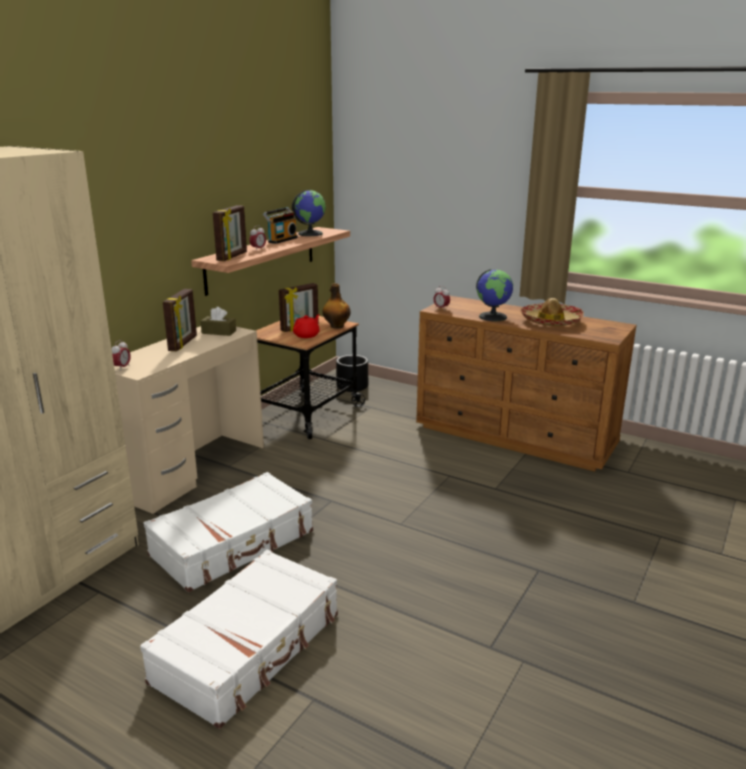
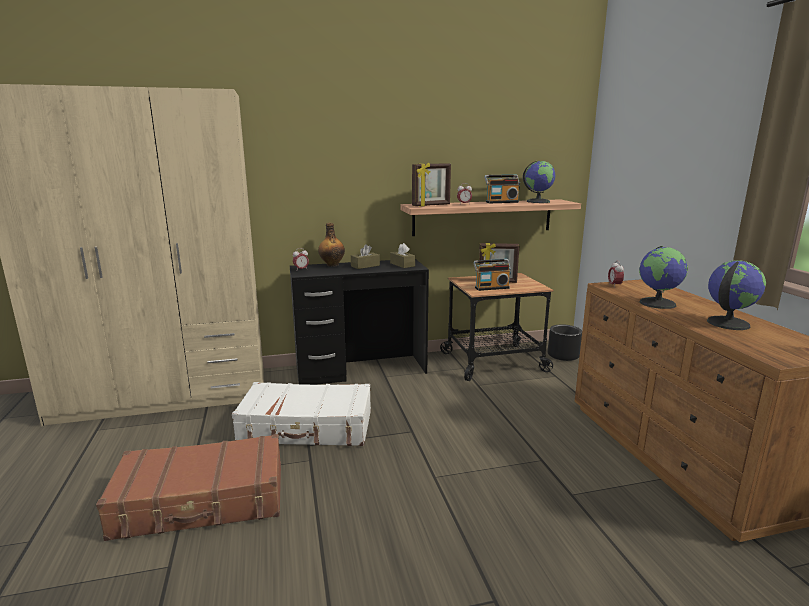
camera: 45 degrees right, 5 degrees down
beige desk [114,326,264,514] -> black desk [290,259,429,385]
white suitcase [140,550,338,729] -> brown suitcase [96,434,281,541]
picture frame [163,289,197,351] -> brown tissue box [351,244,380,269]
red teapot [293,314,320,338] -> radio [473,259,511,291]
bottle [323,283,351,329] -> bottle moved to [318,223,345,267]
hat [520,298,584,326] -> globe [707,260,766,330]

